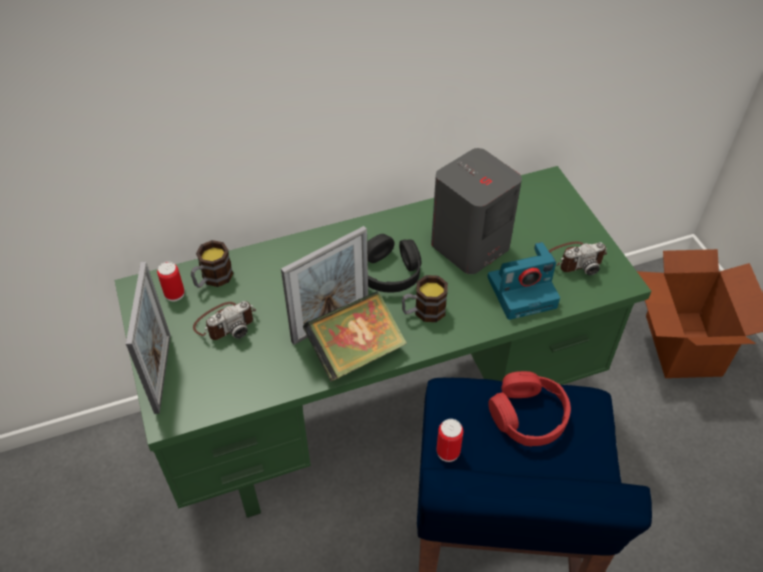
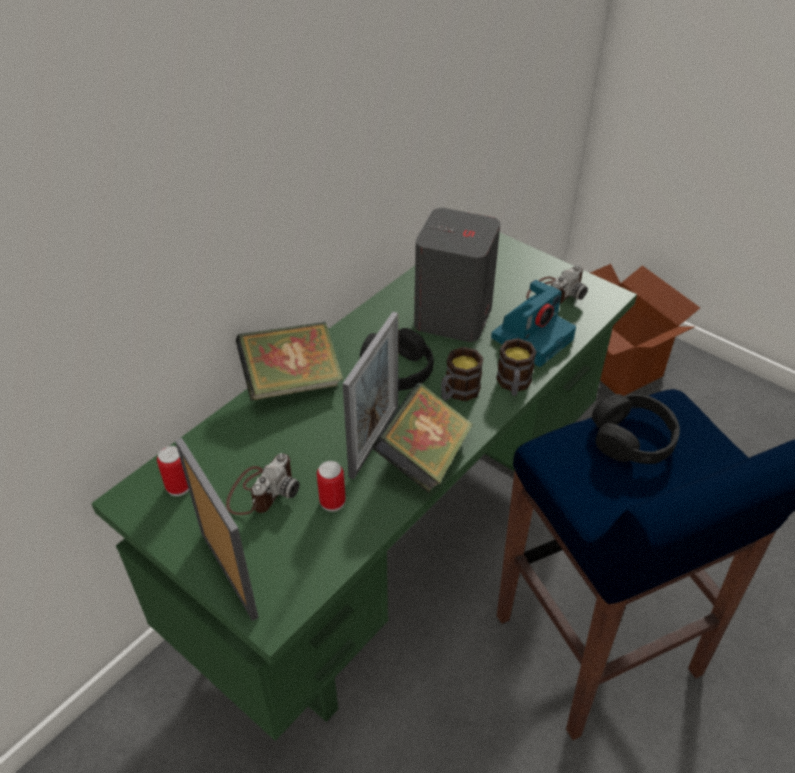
camera: 30 degrees left, 5 degrees down
mug [191,240,234,288] -> mug moved to [496,338,537,396]
can [436,419,463,462] -> can moved to [317,461,346,512]
red headphones [488,371,571,446] -> black headphones [592,394,680,464]
none -> book [236,322,343,401]

